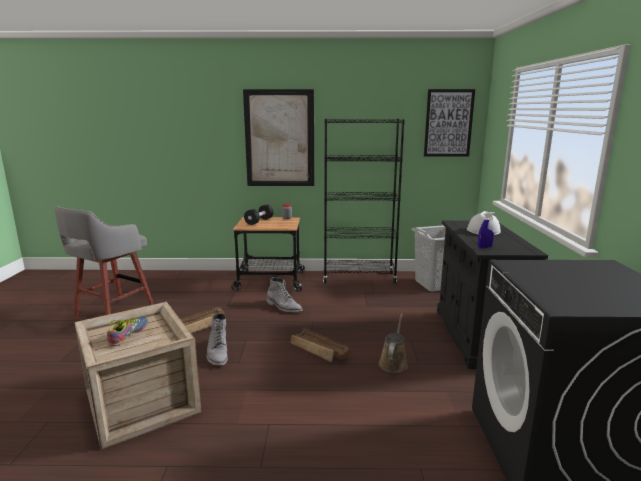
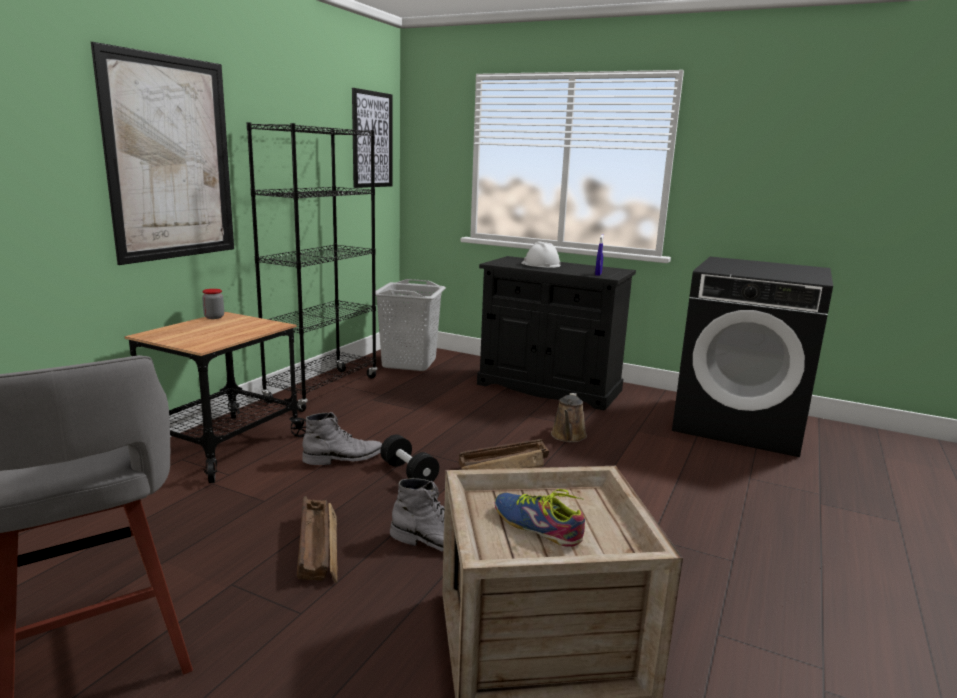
camera: 65 degrees left, 0 degrees up
black dumbbell [244,205,273,225] -> black dumbbell moved to [380,435,439,481]
brown watering can [378,314,408,373] -> brown watering can turned 120 degrees counterclockwise [551,393,587,443]

